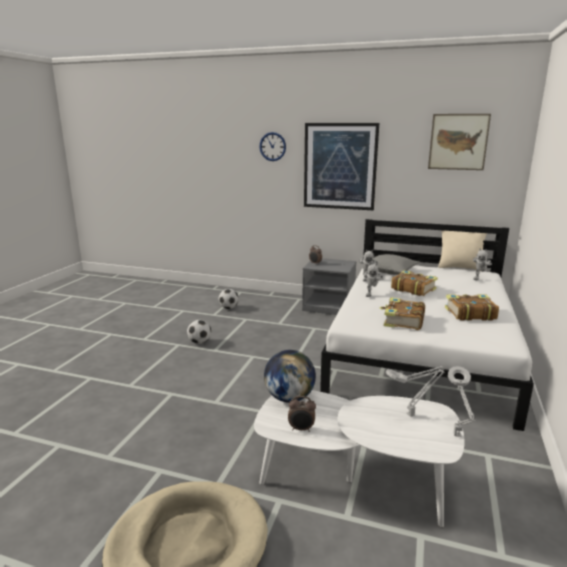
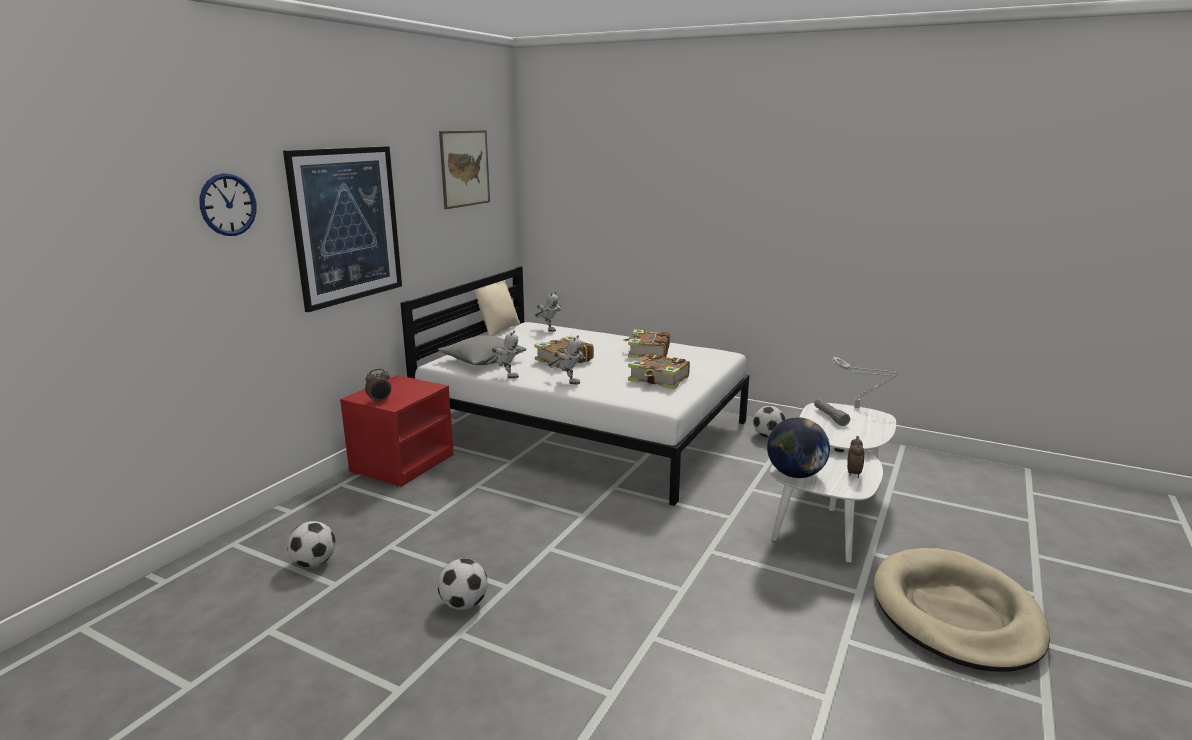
camera: 80 degrees left, 0 degrees up
grey nightstand [302,258,356,315] -> red nightstand [340,375,454,487]
grey table lamp [386,366,445,417] -> grey flashlight [814,398,850,426]
none -> football [753,406,786,438]

